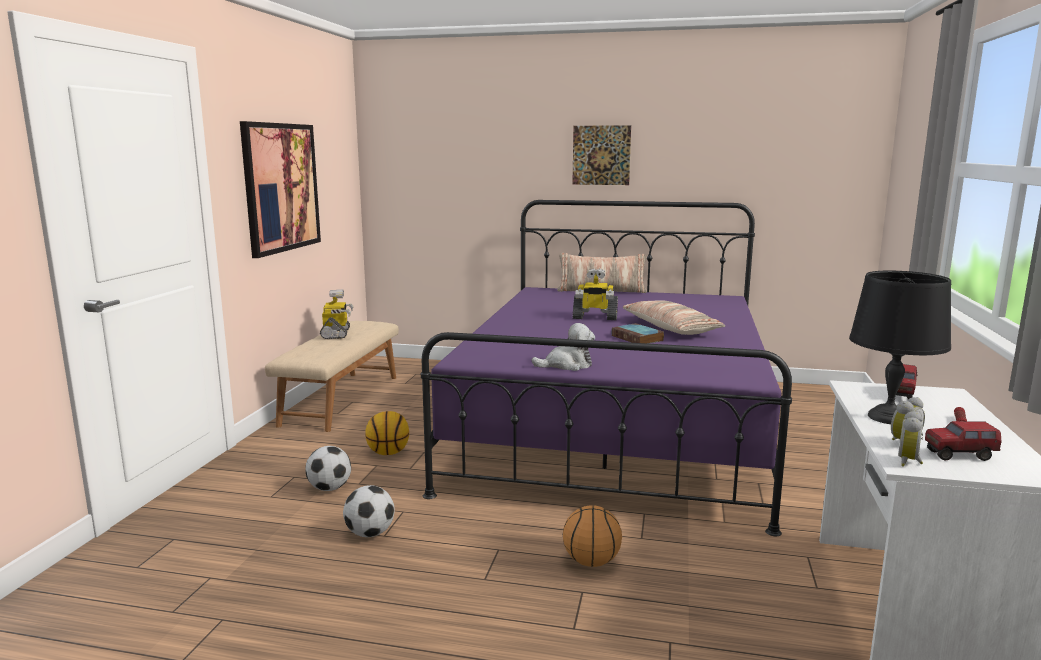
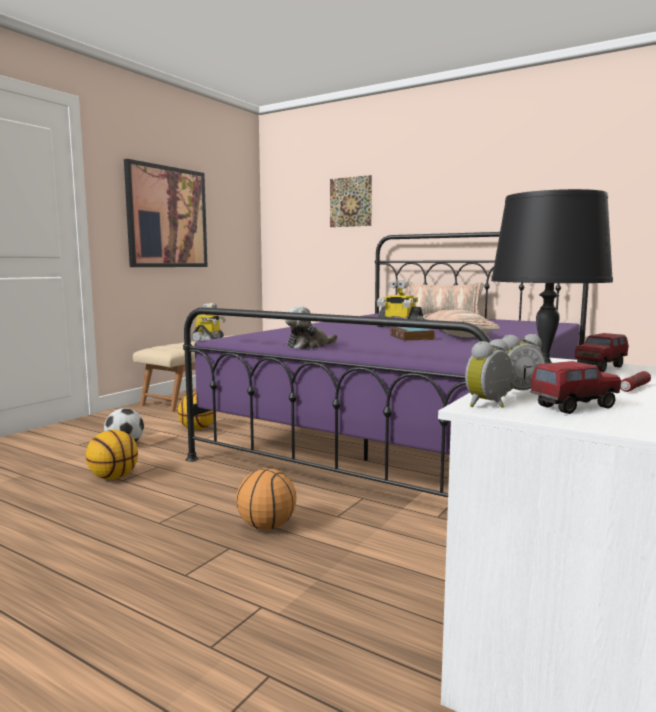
camera: 20 degrees right, 5 degrees down
football [343,485,395,537] -> basketball [86,430,138,479]
plush toy [531,323,595,371] -> plush toy turned 135 degrees clockwise [285,306,337,349]
picture [572,125,631,185] -> picture moved to [330,175,372,227]
toy truck [925,421,1002,461] -> toy truck turned 135 degrees clockwise [531,361,621,414]

